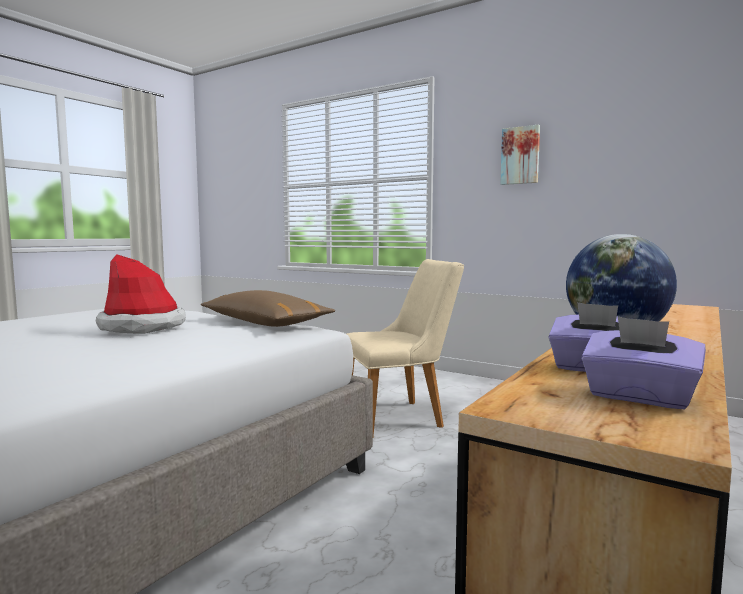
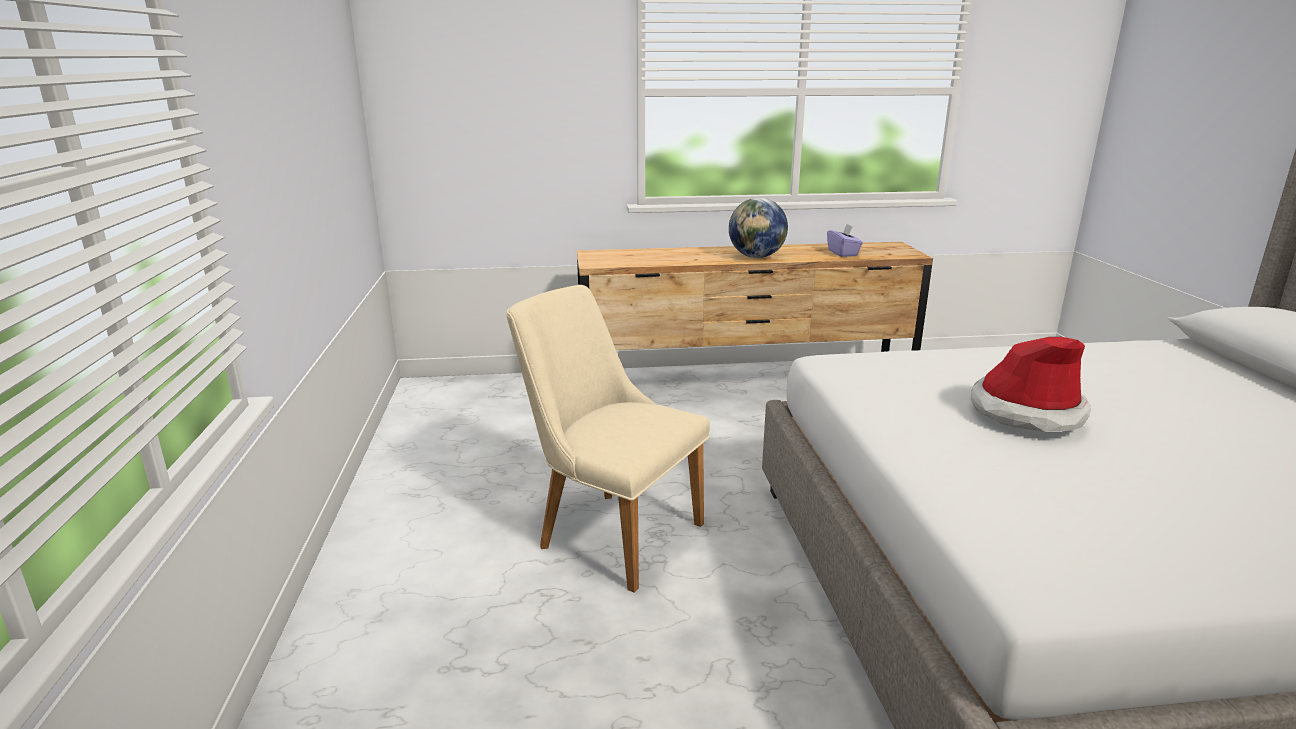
camera: 130 degrees left, 15 degrees up
brown pillow [201,290,335,327] -> none
picture [500,125,540,185] -> none
purple tissue box [581,316,706,410] -> none

